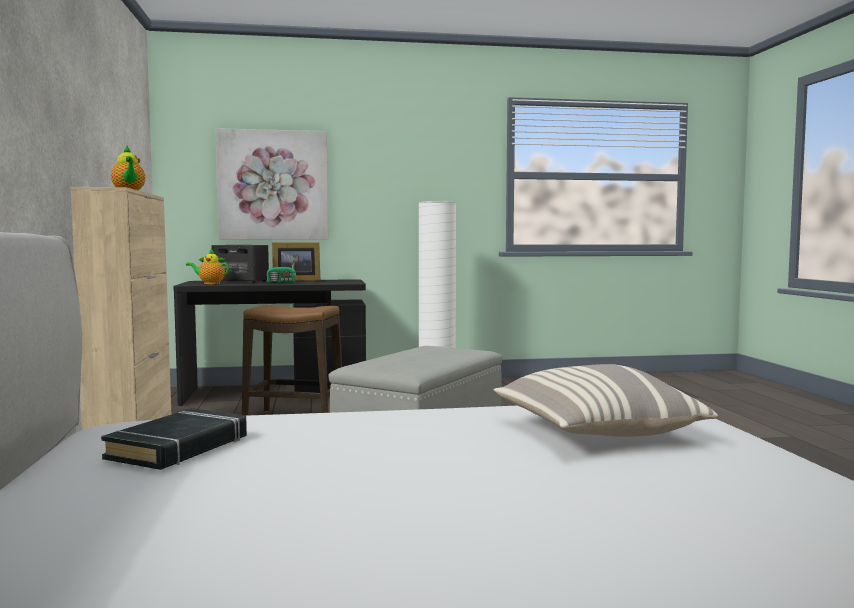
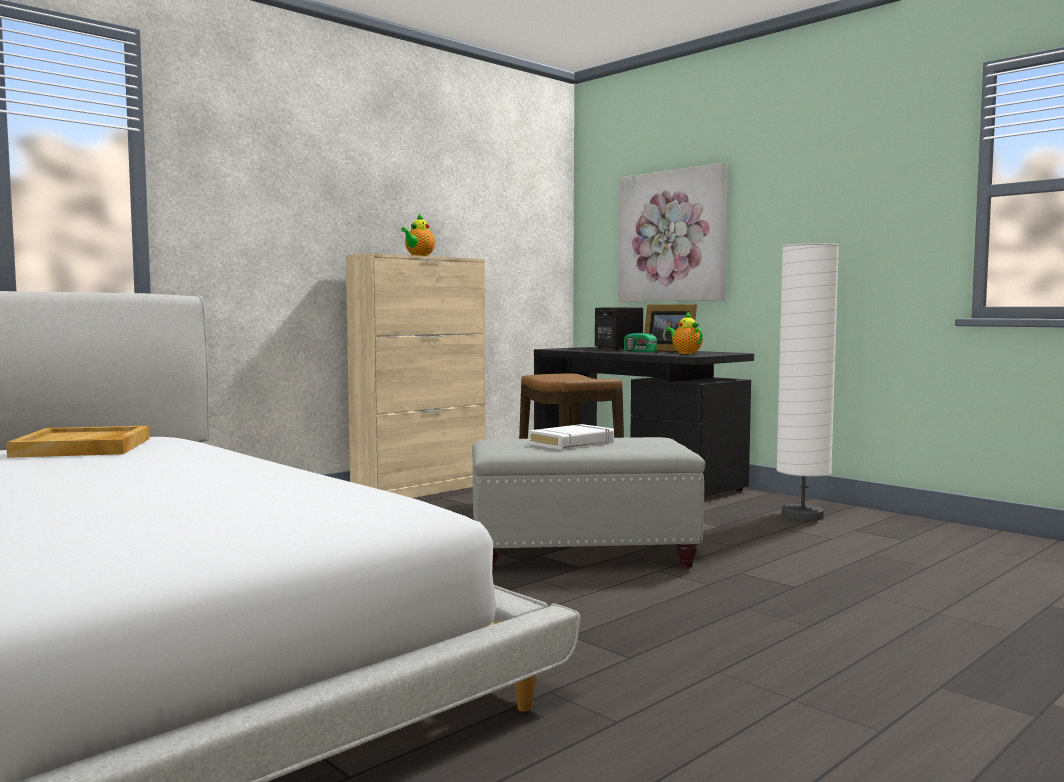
camera: 55 degrees right, 0 degrees up
black book [101,408,247,470] -> beige tray [6,426,150,458]
teapot [186,248,229,284] -> teapot moved to [666,311,703,354]
pillow [493,364,718,437] -> none
none -> white book [529,424,614,450]

